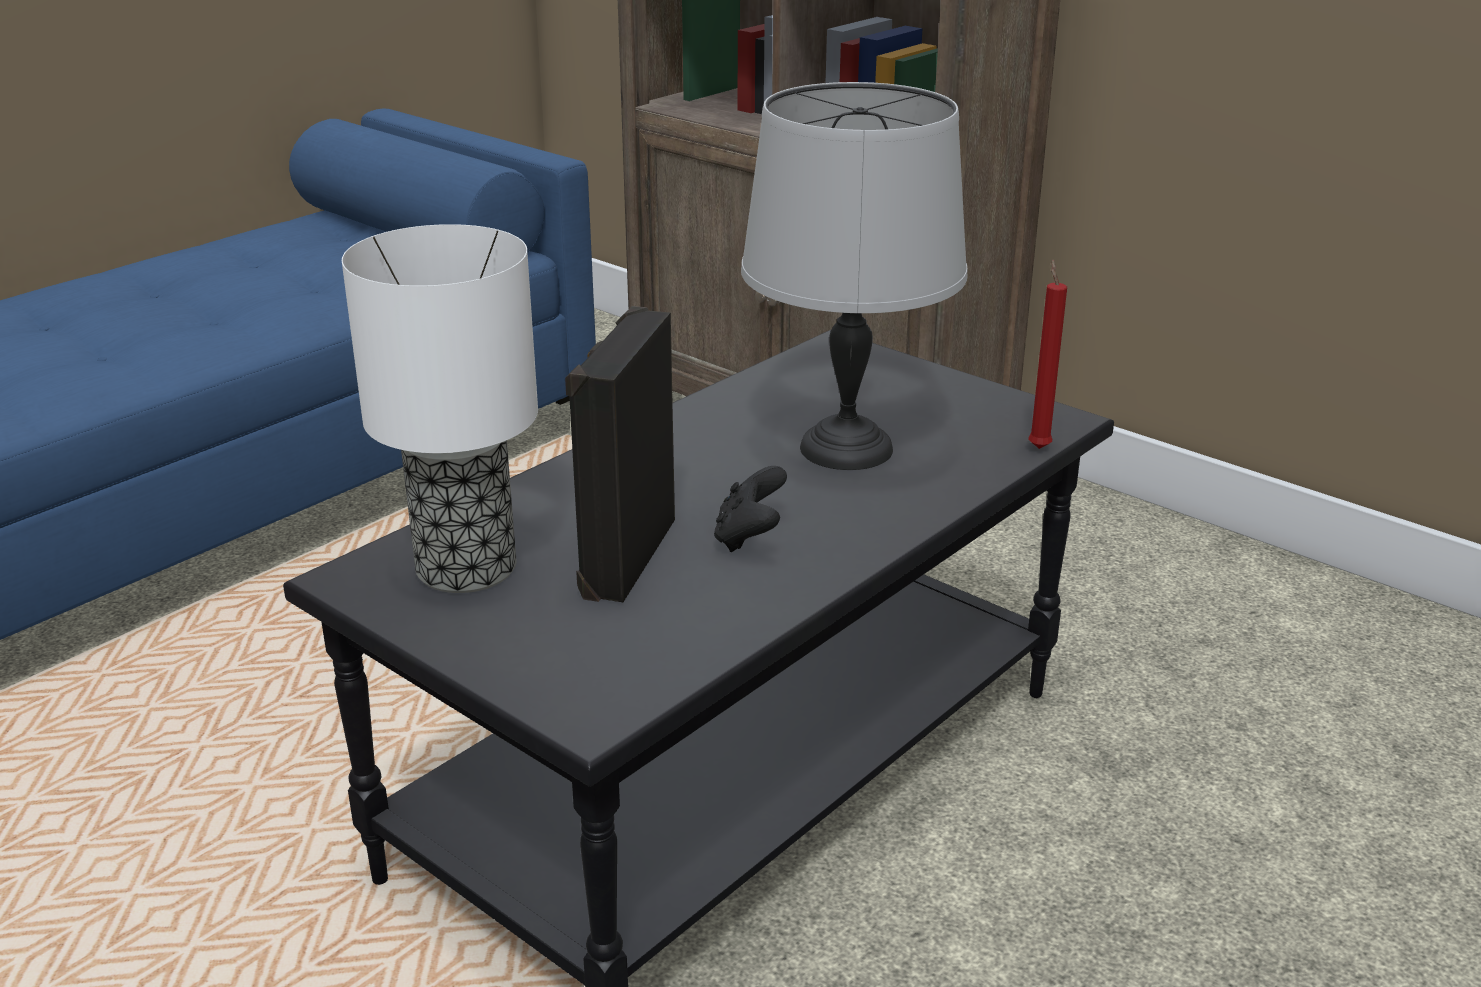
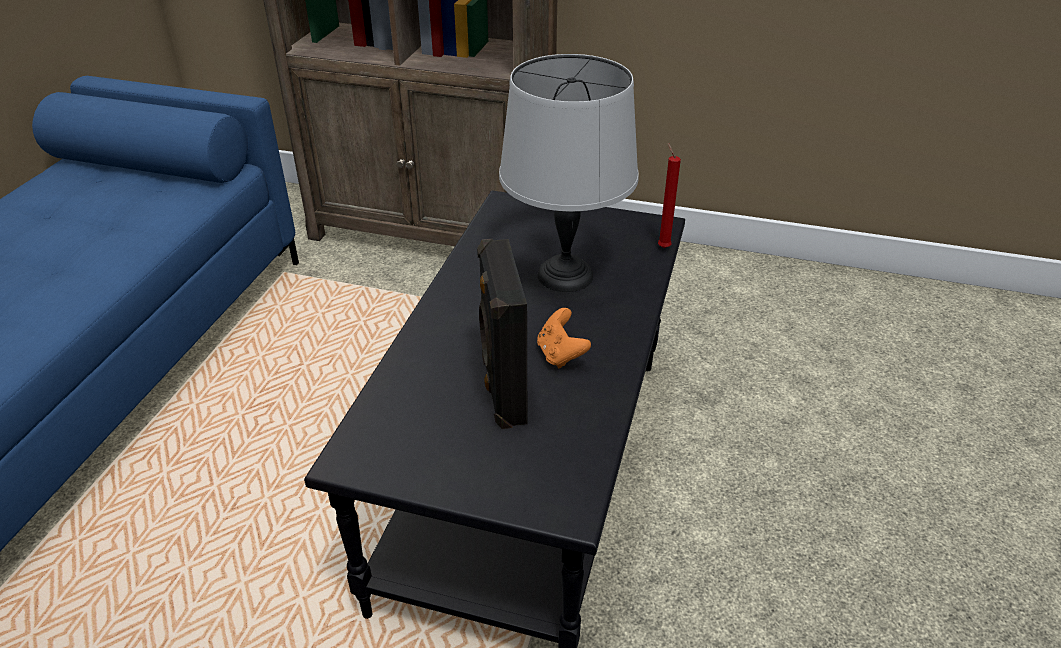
camera: 25 degrees left, 10 degrees up
table lamp [342,224,538,593] -> none
black game controller [714,466,787,552] -> orange game controller [537,308,591,368]

